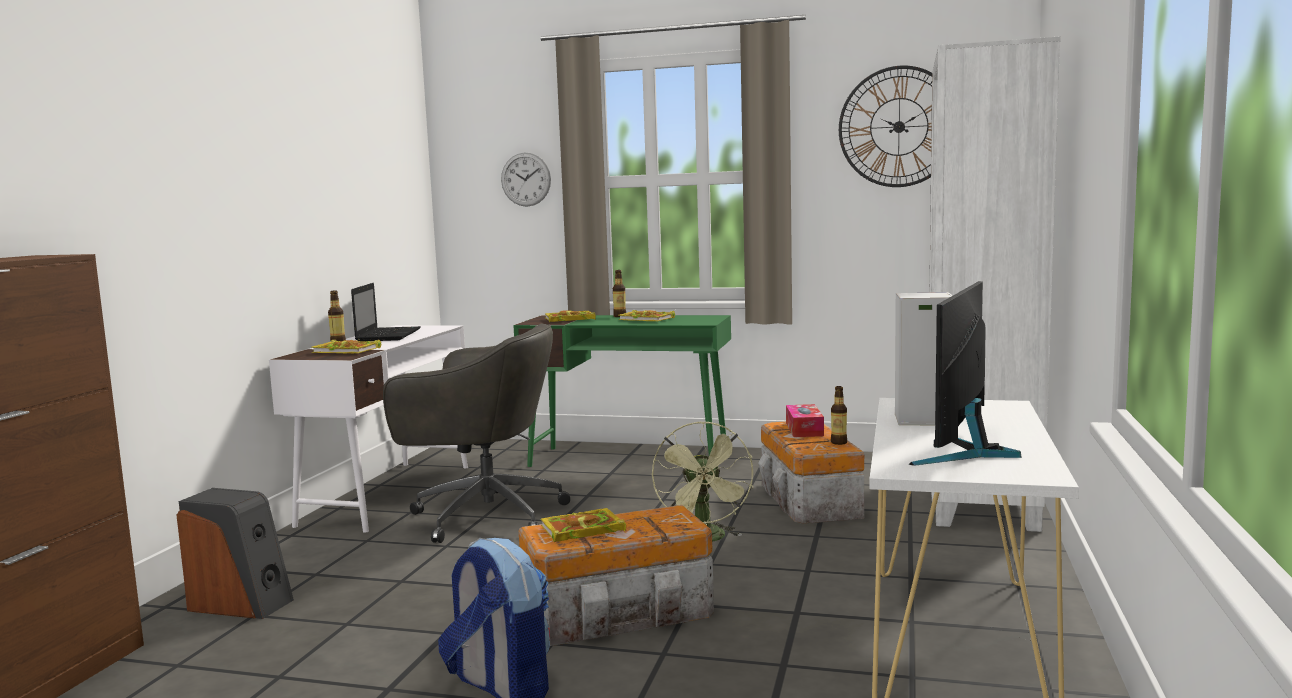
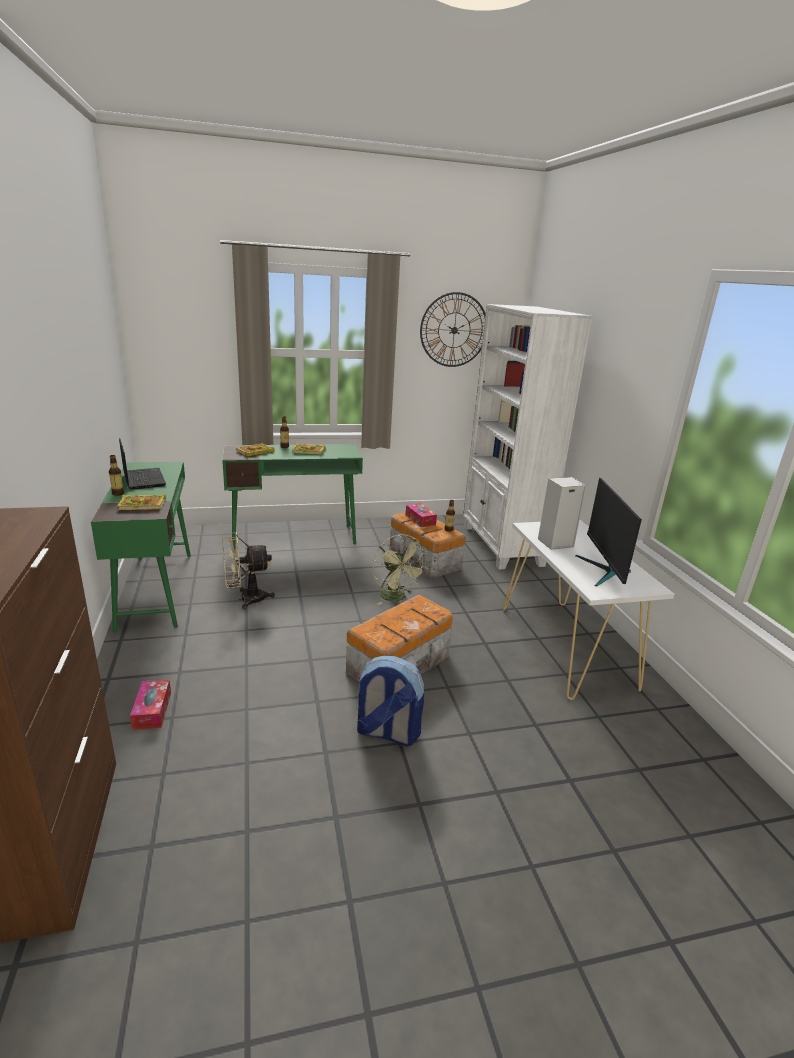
camera: 30 degrees left, 15 degrees up
speaker [177,488,294,619] -> tissue box [130,680,171,730]
white desk [269,325,468,533] -> green desk [91,462,191,633]
grey office chair [383,324,570,543] -> beige fan [222,532,275,610]
wall clock [501,153,551,207] -> none
book [541,508,626,542] -> none

